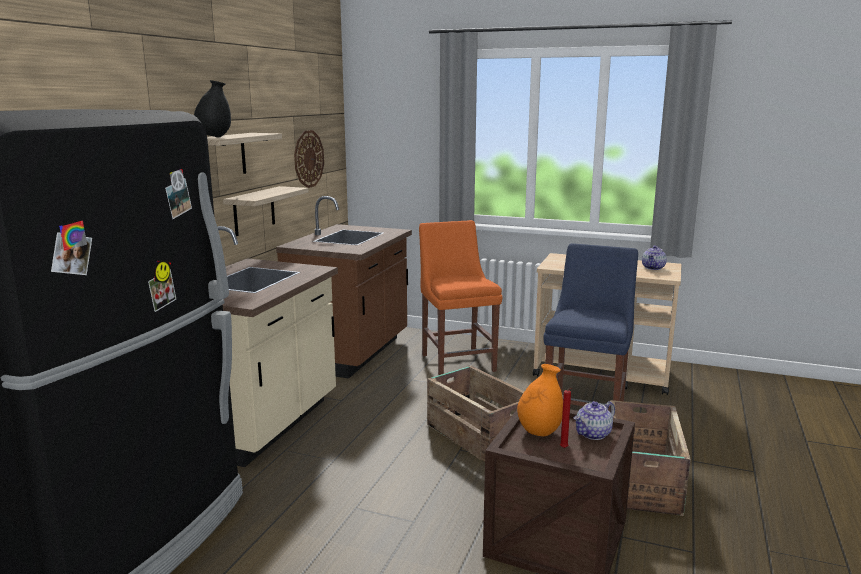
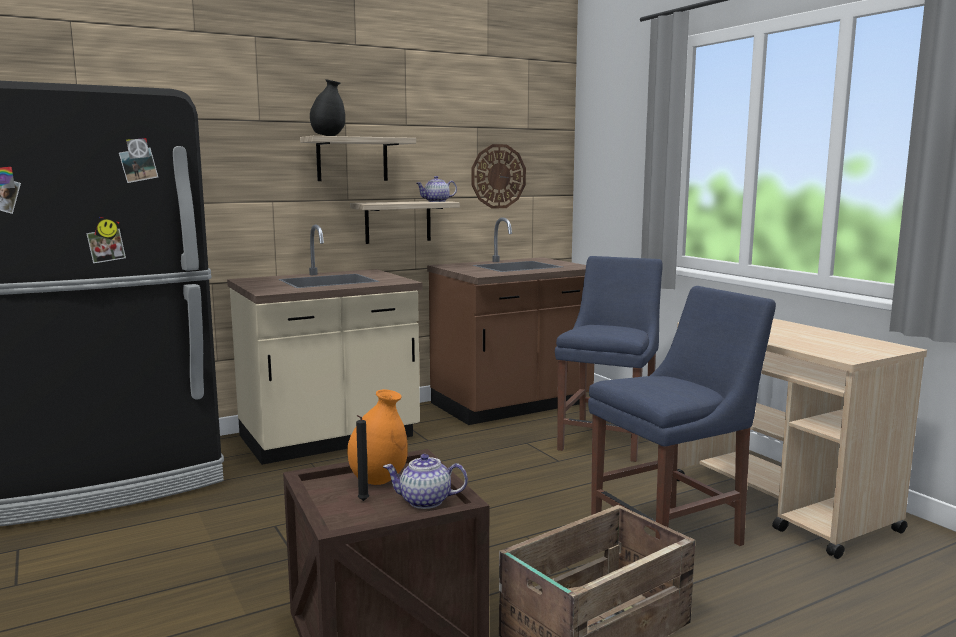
camera: 40 degrees right, 5 degrees down
orange chair [419,220,502,375] -> blue chair [555,256,663,462]
crate [427,366,525,462] -> none
red candle [560,388,572,448] -> black candle [356,415,369,501]
teapot [642,246,667,270] -> teapot moved to [416,176,457,202]

